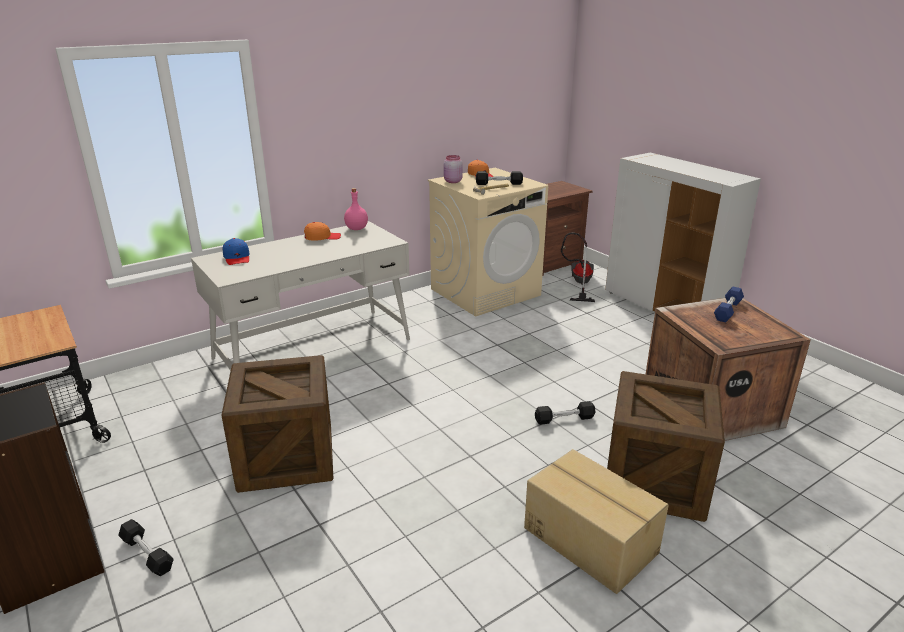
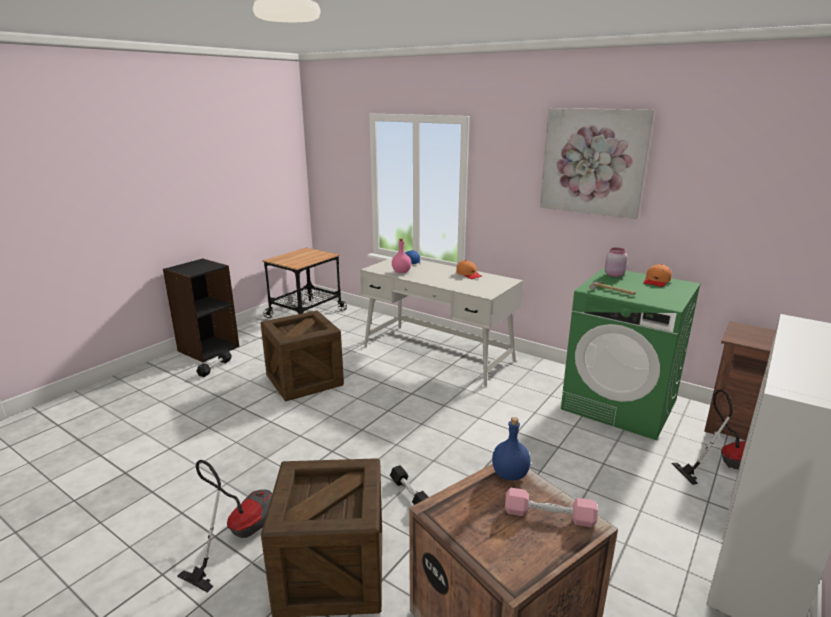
camera: 70 degrees right, 5 degrees down
pink bottle [344,188,368,230] -> pink bottle moved to [392,238,411,273]
beige washing machine [428,168,548,316] -> green washing machine [561,267,701,440]
black dumbbell [476,171,523,185] -> none
cardboard box [524,449,669,594] -> vacuum cleaner [177,460,272,593]
blue dumbbell [714,287,744,323] -> pink dumbbell [505,488,598,527]
none -> blue bottle [492,417,530,481]
none -> picture [540,108,654,219]

